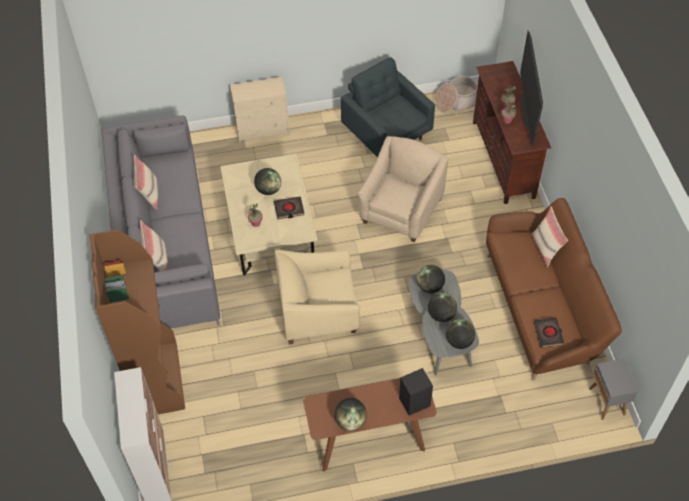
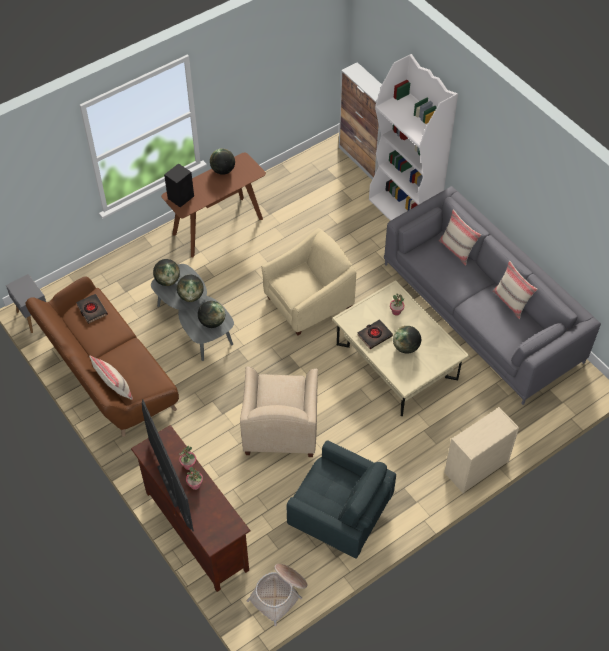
camera: 155 degrees right, 0 degrees up
brown bookcase [89,229,185,414] -> white bookcase [369,54,458,221]

